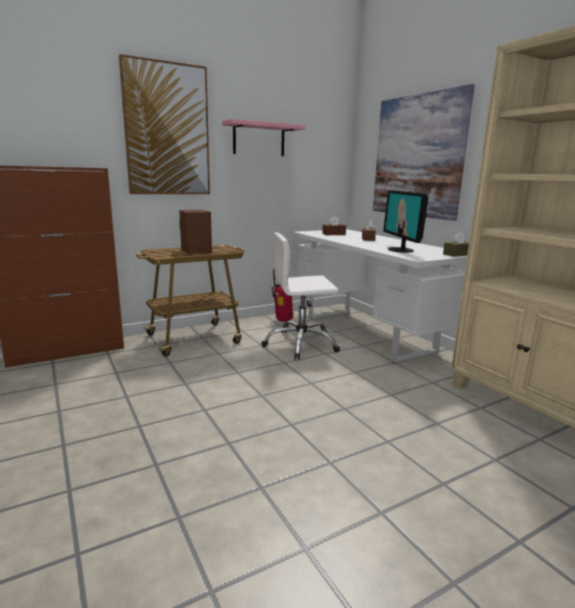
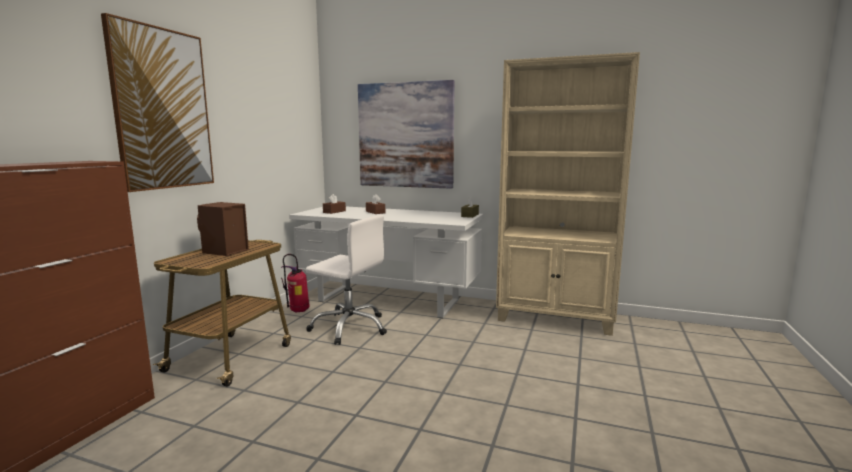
camera: 40 degrees left, 5 degrees down
pink shelf [222,119,306,156] -> none
white office chair [261,232,340,360] -> white office chair turned 105 degrees counterclockwise [306,215,387,345]
monitor [383,190,428,253] -> none

